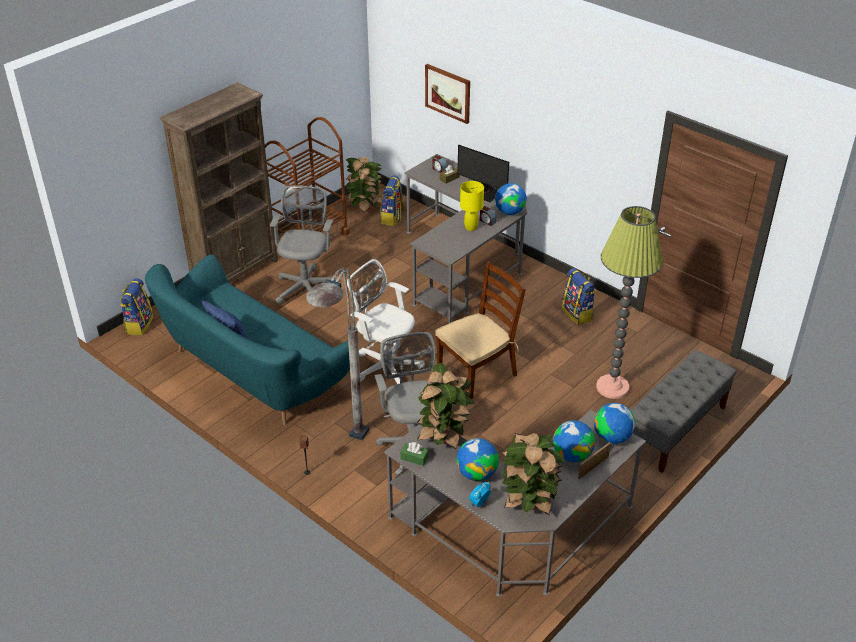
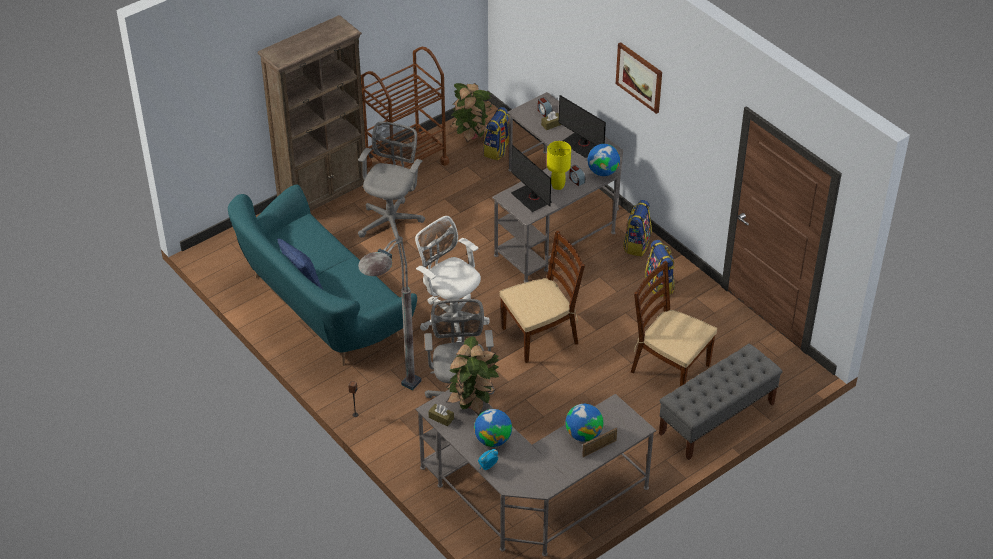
camera: 10 degrees right, 5 degrees up
backpack [120,278,153,336] -> backpack moved to [623,200,652,257]
green tissue box [400,442,428,466] -> brown tissue box [428,404,454,427]
picture [425,64,470,124] -> picture moved to [616,42,662,114]
potted plant [502,433,565,516] -> none
globe [594,403,635,444] -> none
floor lamp [596,206,663,399] -> brown chair [631,261,717,386]
none -> monitor [511,145,552,212]

